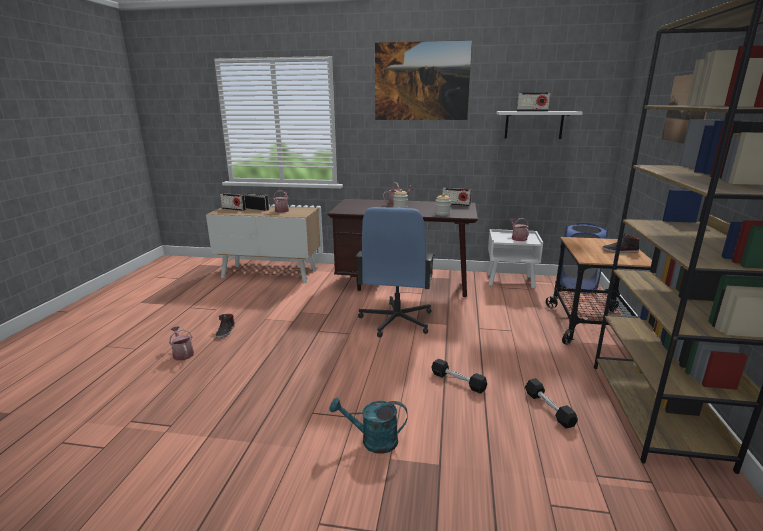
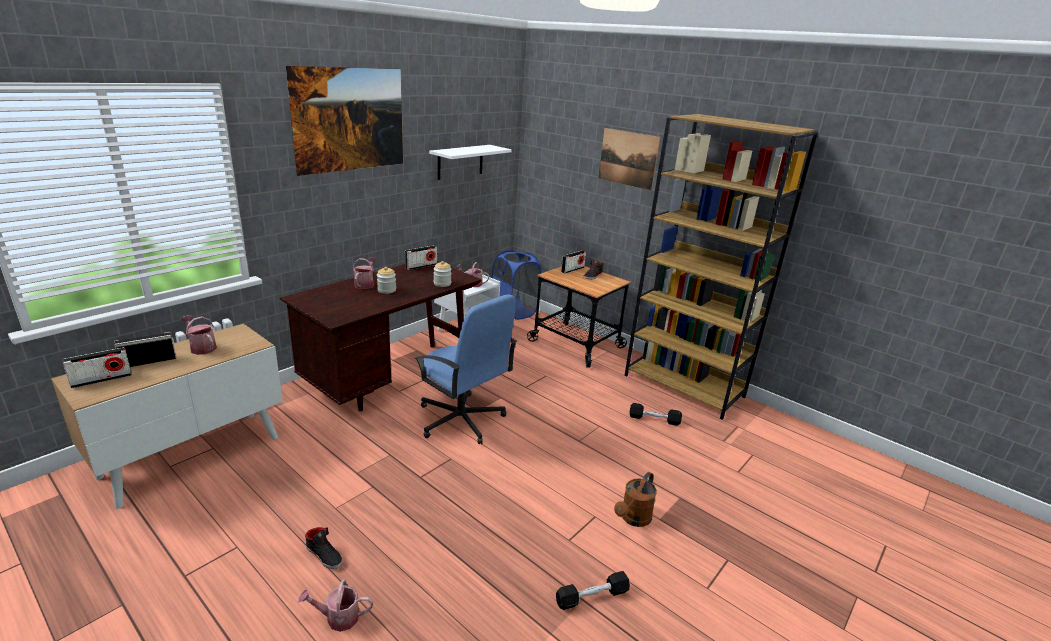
camera: 60 degrees left, 5 degrees up
turquoise watering can [330,397,408,454] -> brown watering can [614,472,657,527]
black dumbbell [431,359,487,394] -> black dumbbell moved to [556,571,630,610]
radio [517,93,550,111] -> radio moved to [561,250,586,274]

